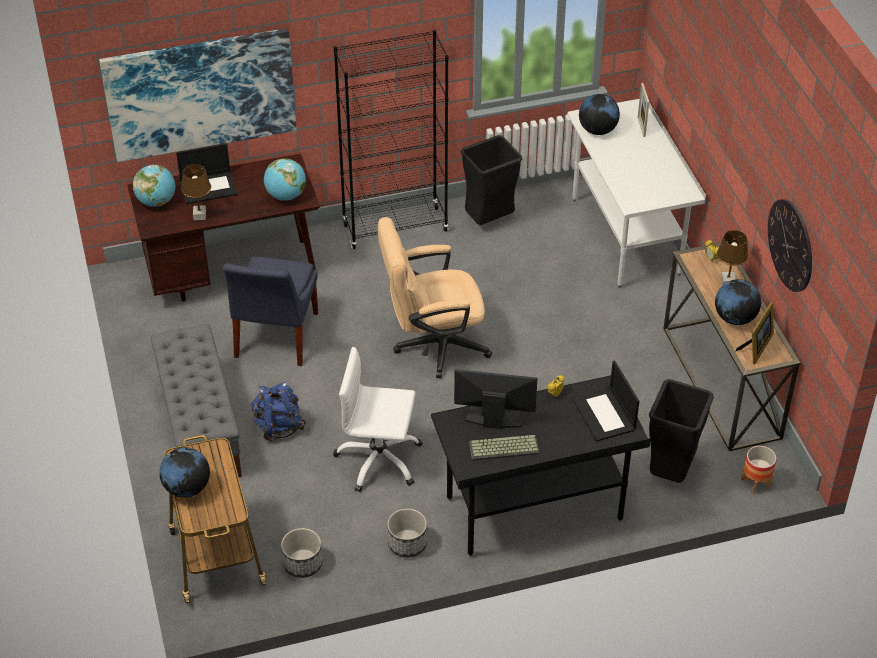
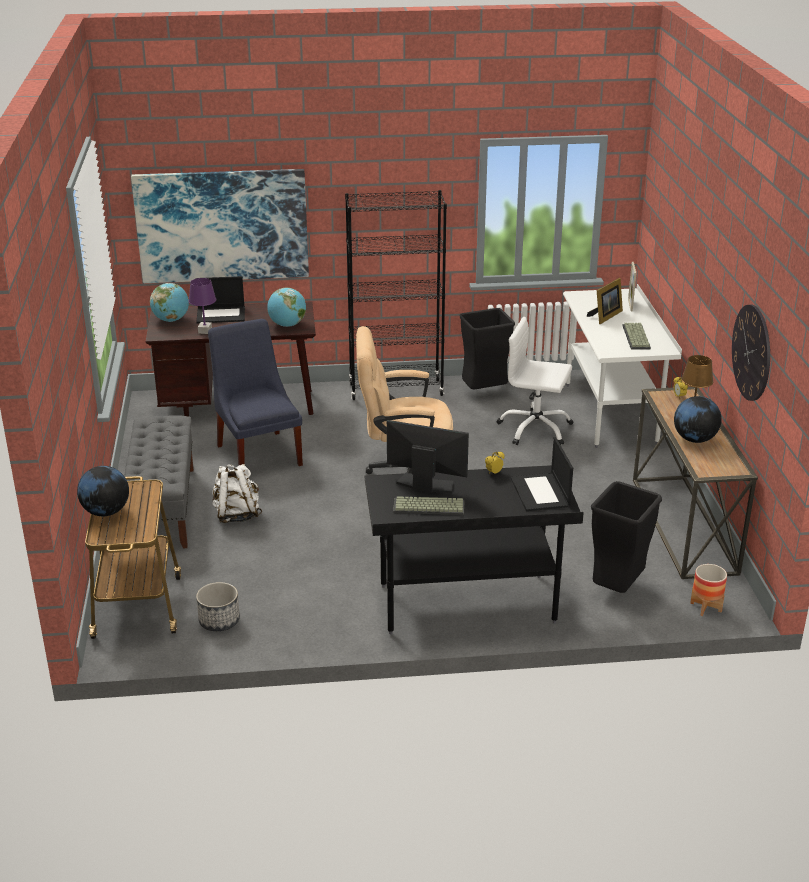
camera: 10 degrees right, 15 degrees down
brown table lamp [181,164,211,220] -> purple table lamp [188,278,216,334]
blue chair [223,257,318,366] -> blue chair turned 135 degrees clockwise [208,319,303,466]
blue backpack [251,382,306,441] -> white backpack [212,464,262,523]
white office chair [333,347,422,492] -> white office chair moved to [496,317,573,445]
planter [387,508,427,557] -> none
globe [579,94,620,135] -> none
picture frame [735,302,774,364] -> picture frame moved to [587,278,623,324]
none -> keyboard [622,323,651,349]

